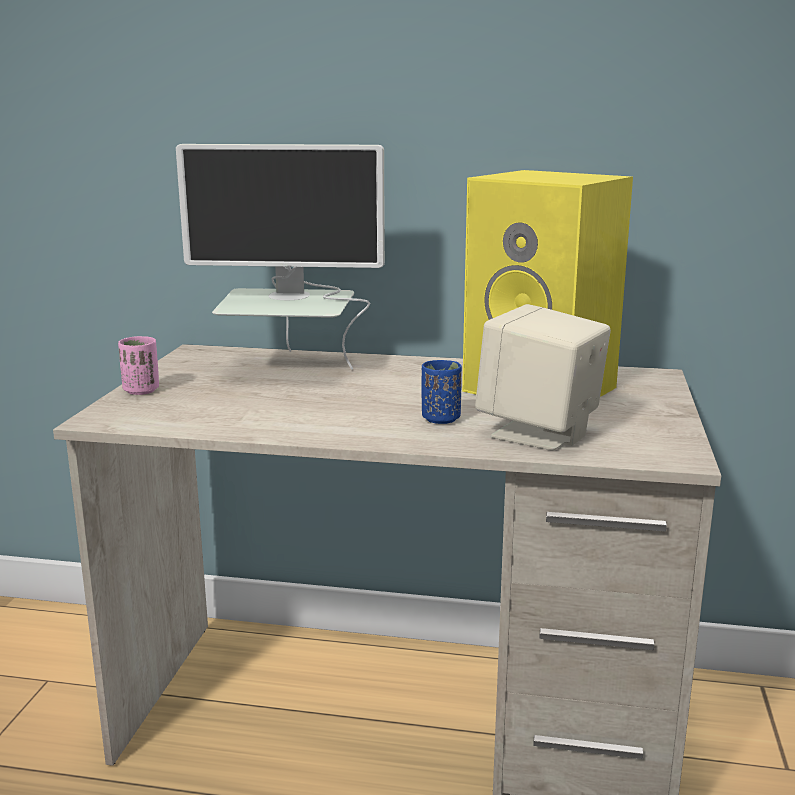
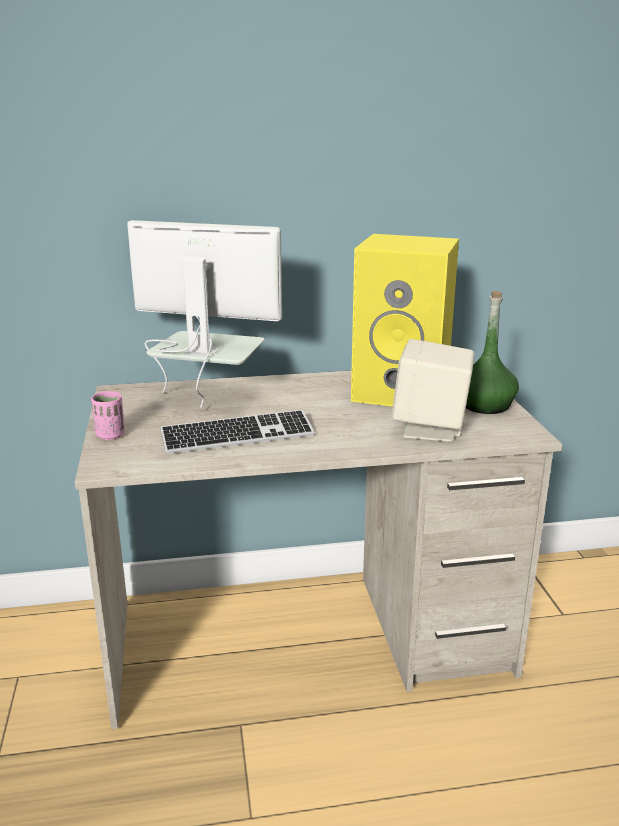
camera: 20 degrees left, 5 degrees up
monitor [176,144,385,370] -> monitor turned 150 degrees counterclockwise [127,220,282,408]
blue cup [422,360,462,424] -> none
none -> keyboard [160,410,315,454]
none -> green bottle [466,291,519,414]

